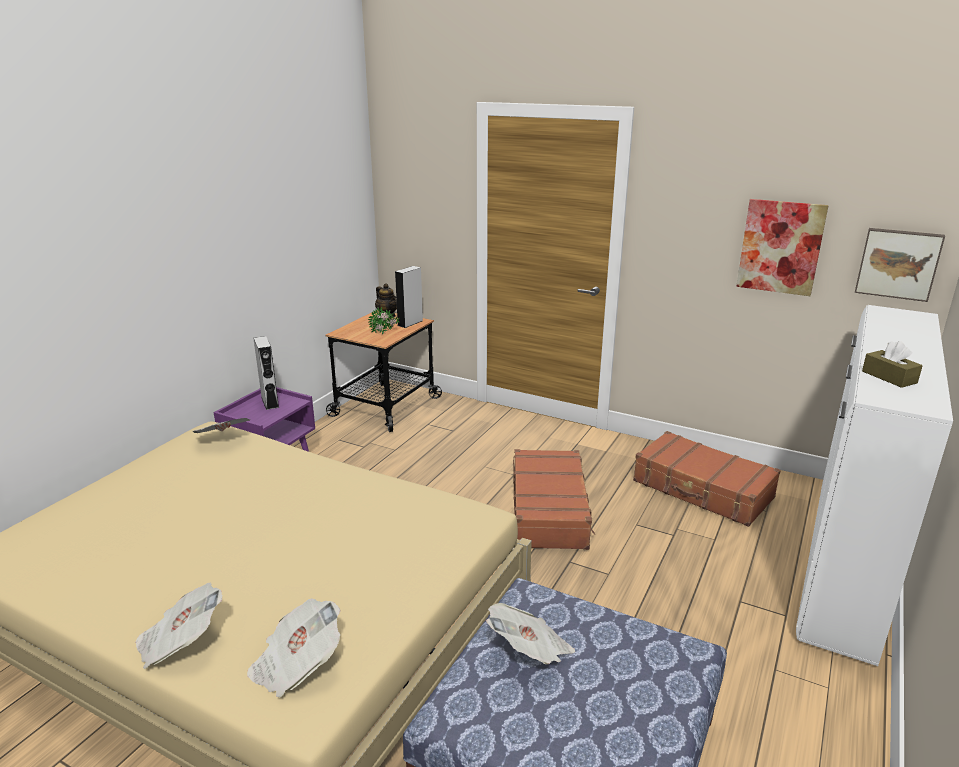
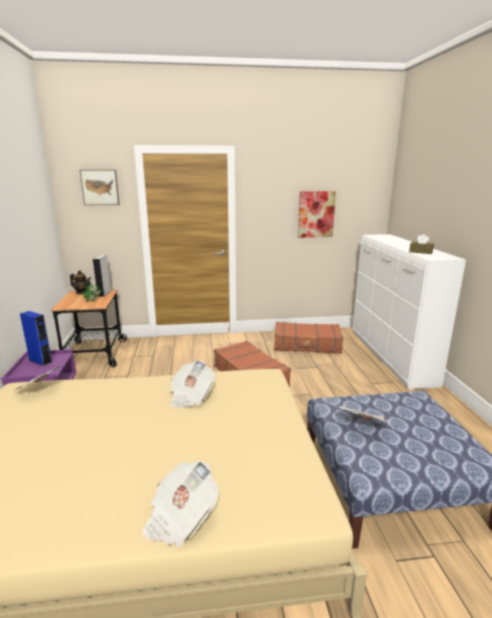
camera: 35 degrees left, 5 degrees down
newspaper [247,598,341,698] -> newspaper moved to [169,360,216,408]
grey speaker [253,336,279,410] -> blue speaker [20,311,52,366]
picture [855,228,945,302] -> picture moved to [80,170,120,205]

